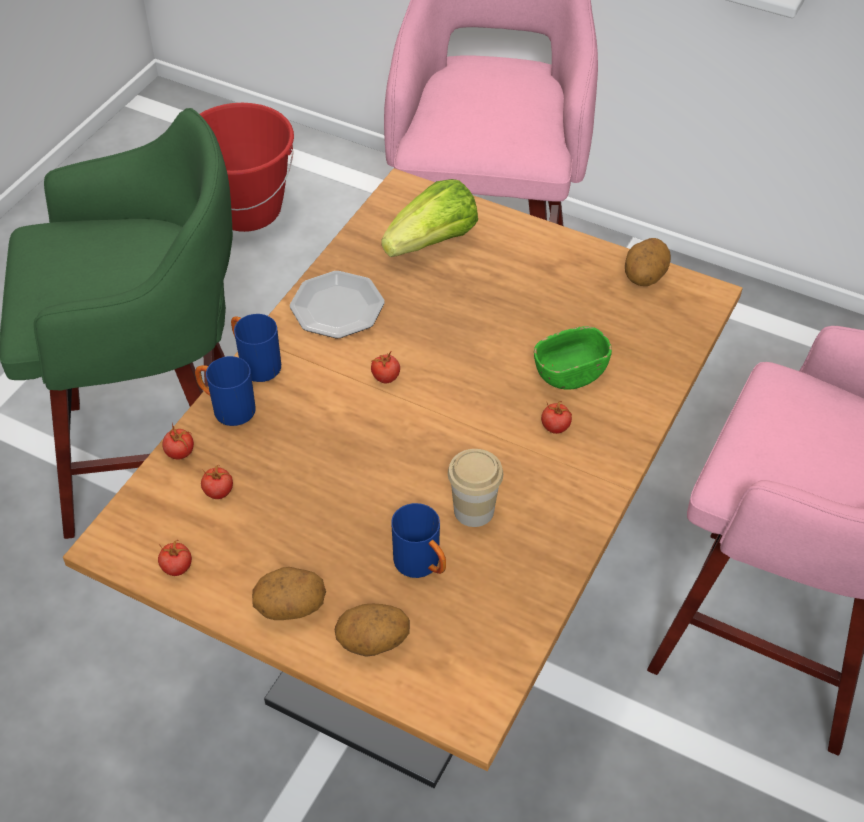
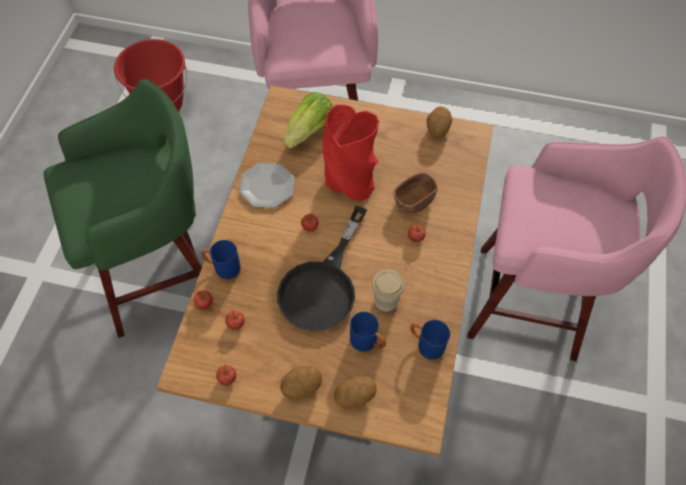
camera: 15 degrees left, 10 degrees up
blue mug [231,314,281,382] -> blue mug moved to [410,320,450,360]
green bowl [534,326,612,390] -> brown bowl [394,172,438,213]
none -> black frying pan [277,206,367,331]
none -> red vase [323,105,379,201]

